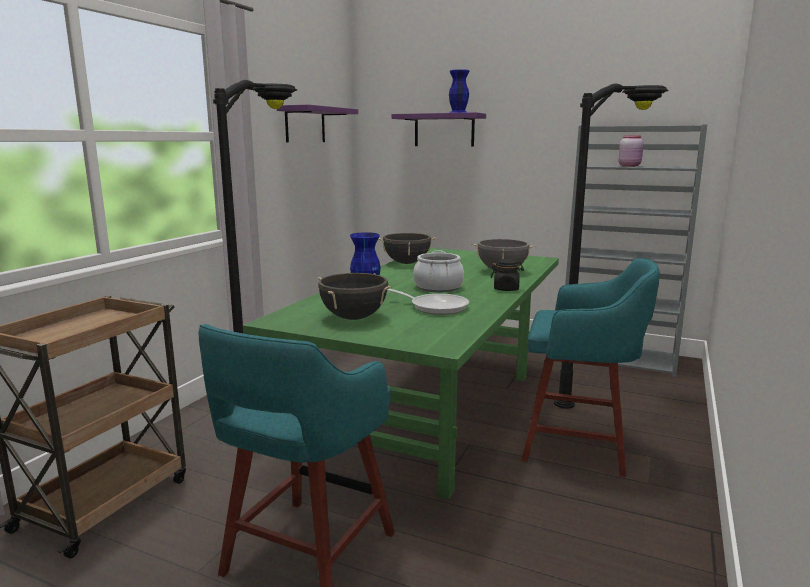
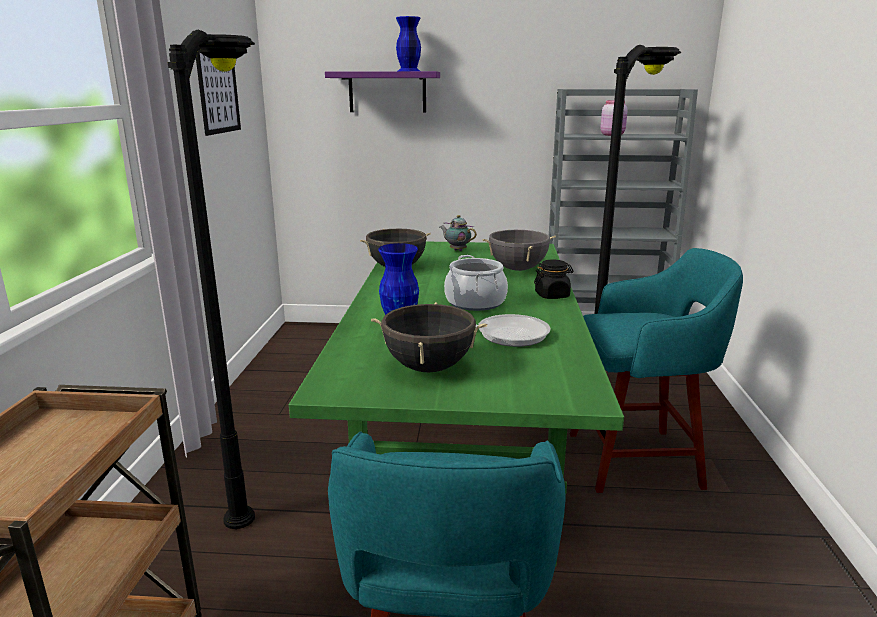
camera: 20 degrees left, 5 degrees up
purple shelf [277,104,358,143] -> picture [196,52,241,136]
none -> teapot [440,215,477,251]

